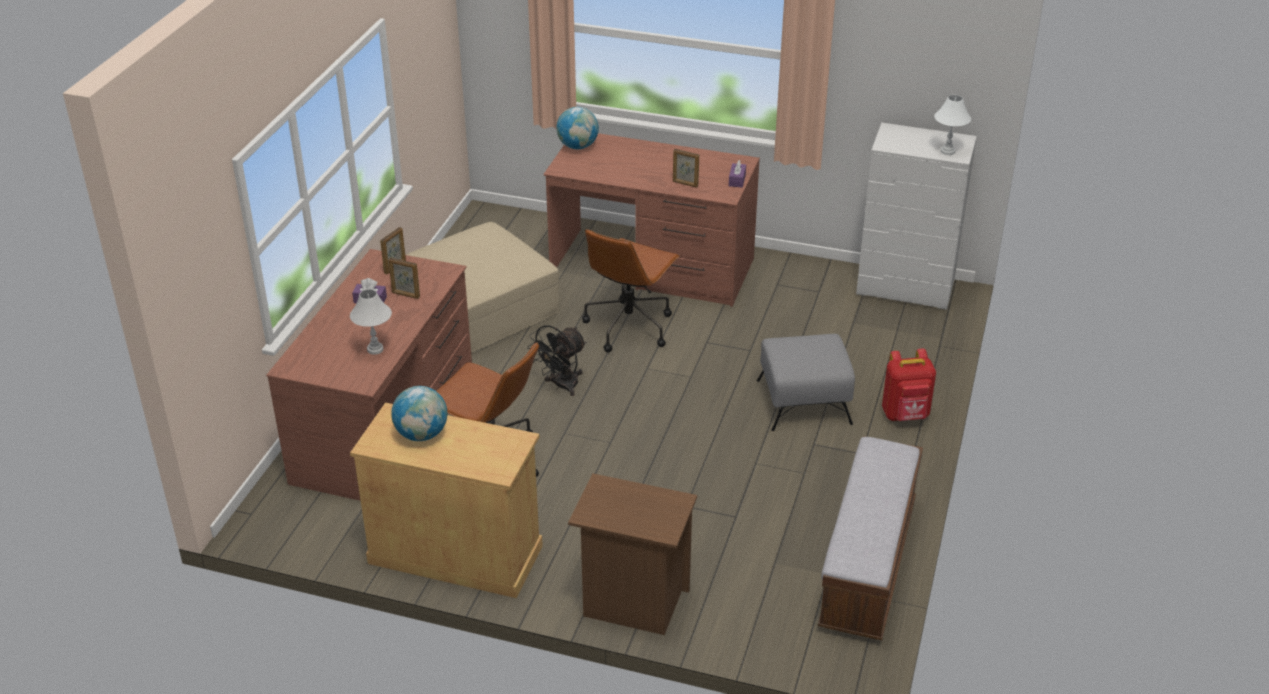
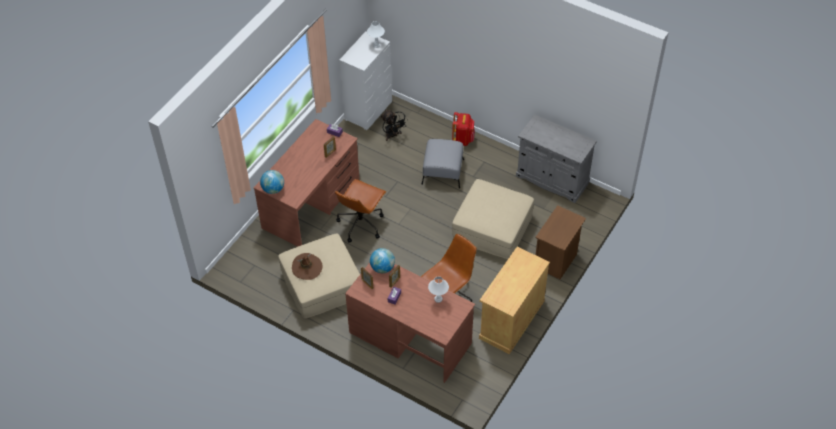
camera: 75 degrees left, 15 degrees up
globe [391,386,447,441] -> globe moved to [370,248,395,273]
black fan [527,325,586,396] -> black fan moved to [381,110,408,141]
brown office chair [582,229,680,352] -> brown office chair turned 75 degrees clockwise [335,179,386,243]
bench [818,436,923,640] -> grey cabinet [516,114,597,203]
none -> brown hat [292,253,322,280]
none -> beige ottoman [452,179,534,259]

